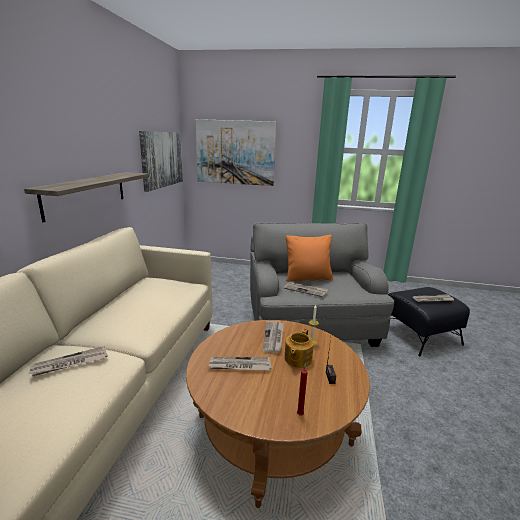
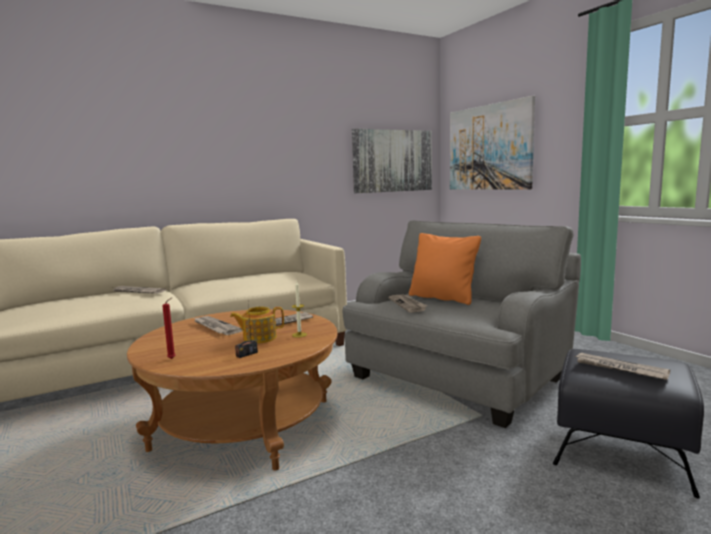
camera: 50 degrees right, 10 degrees down
shelf [24,172,149,222] -> none

